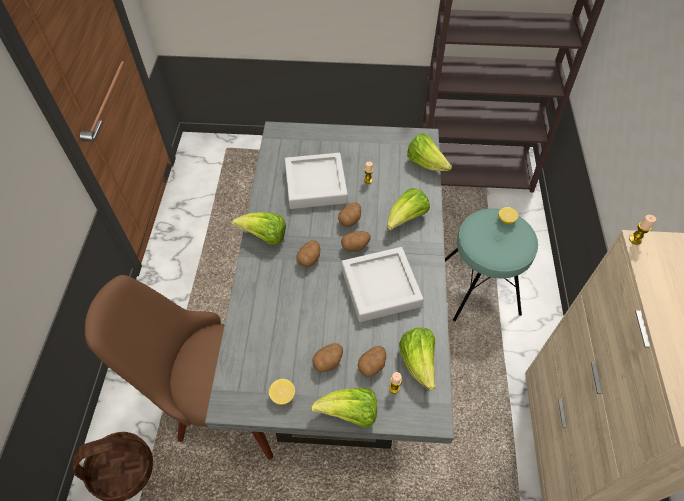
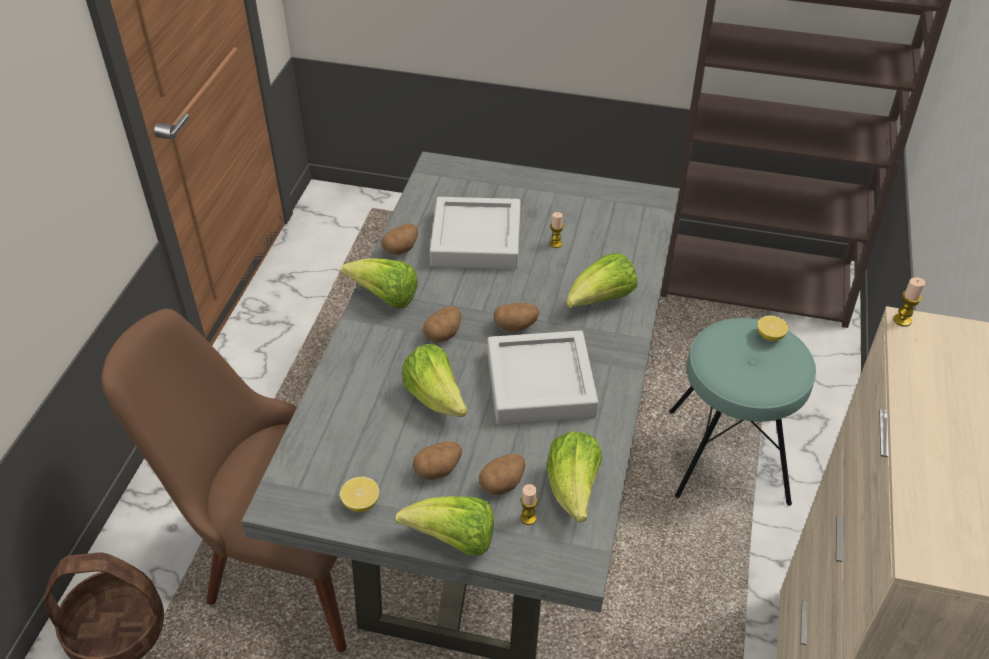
camera: 10 degrees right, 10 degrees down
potato [338,202,361,227] -> potato moved to [381,223,418,255]
lettuce [407,133,452,171] -> lettuce moved to [402,344,468,417]

